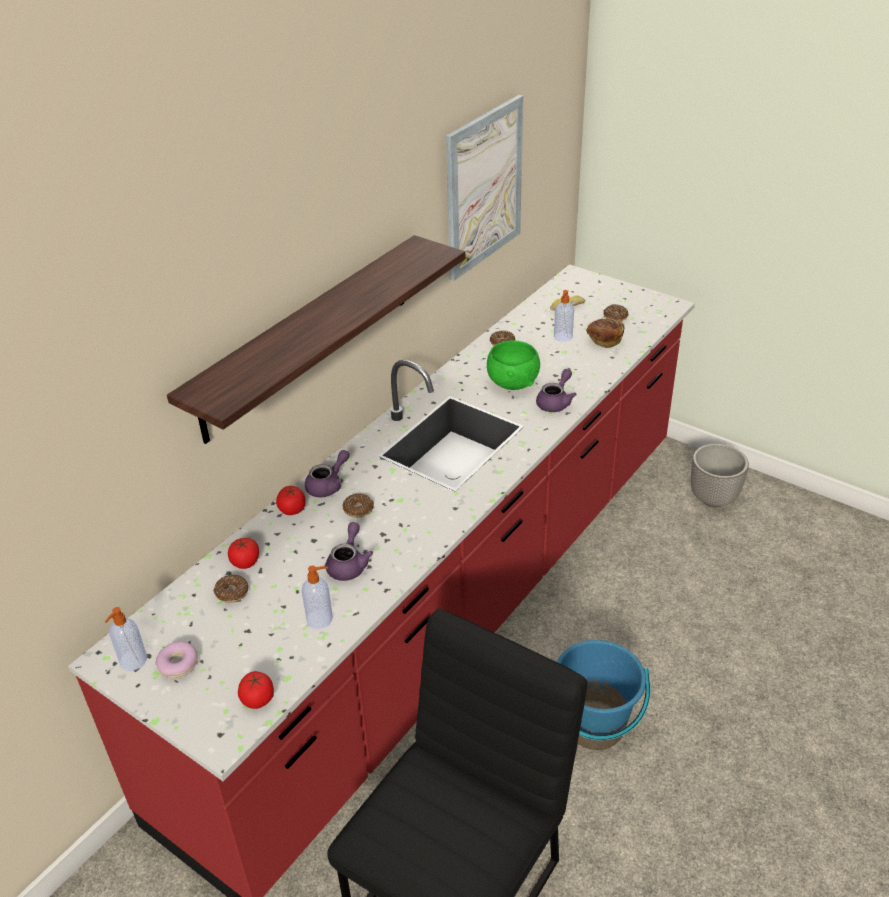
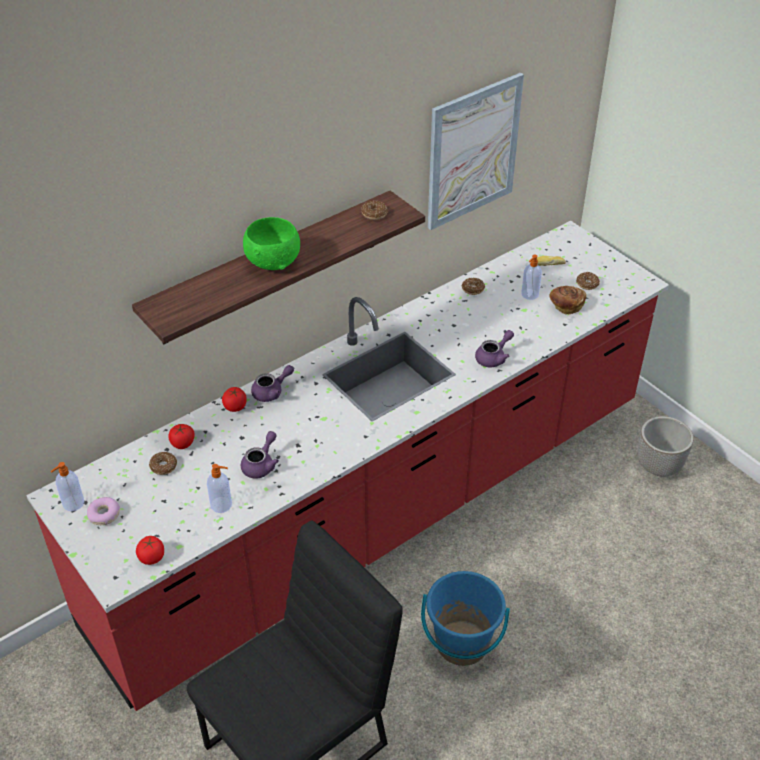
camera: 15 degrees right, 5 degrees up
donut [343,493,374,518] -> donut moved to [361,201,388,220]
green bowl [487,340,540,390] -> green bowl moved to [243,217,300,270]

